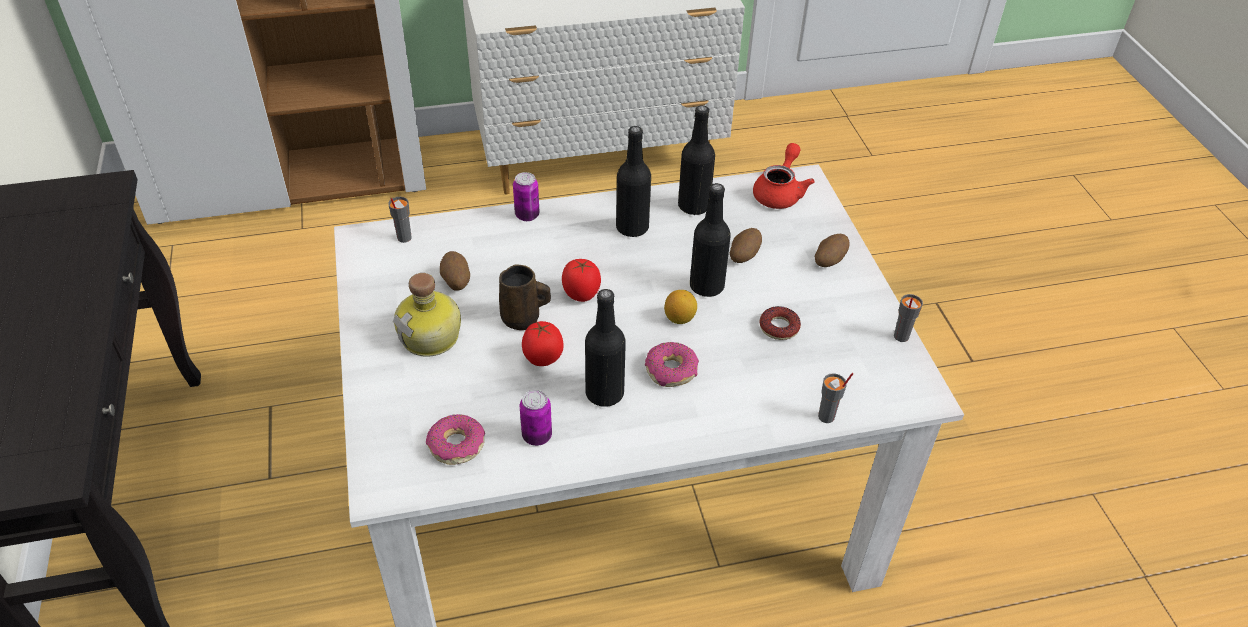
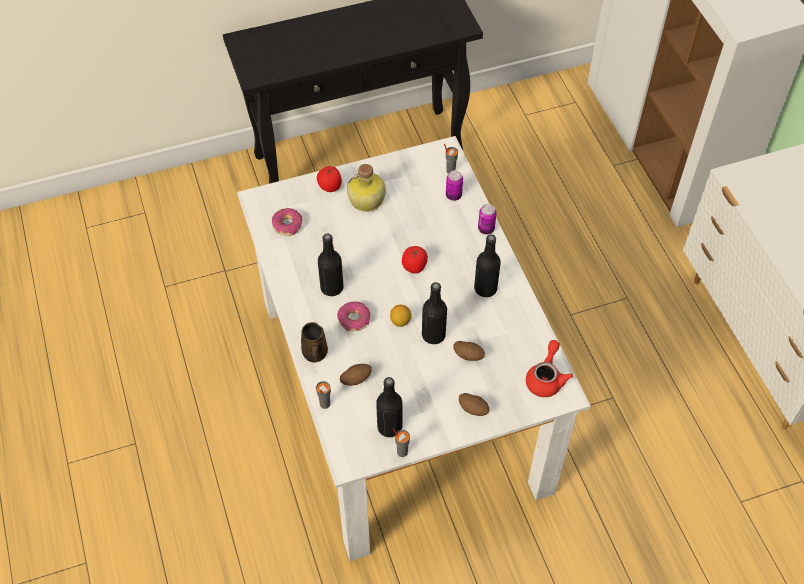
camera: 85 degrees right, 10 degrees up
potato [440,251,470,291] -> potato moved to [340,364,372,386]
brown mug [499,264,551,330] -> brown mug moved to [301,322,328,362]
can [520,390,552,446] -> can moved to [446,170,463,201]
tomato [522,321,563,366] -> tomato moved to [317,166,342,192]
black bottle [678,105,715,215] -> black bottle moved to [376,377,402,437]
red teapot [753,143,815,209] -> red teapot turned 90 degrees counterclockwise [526,340,573,397]
donut [760,306,801,340] -> none

